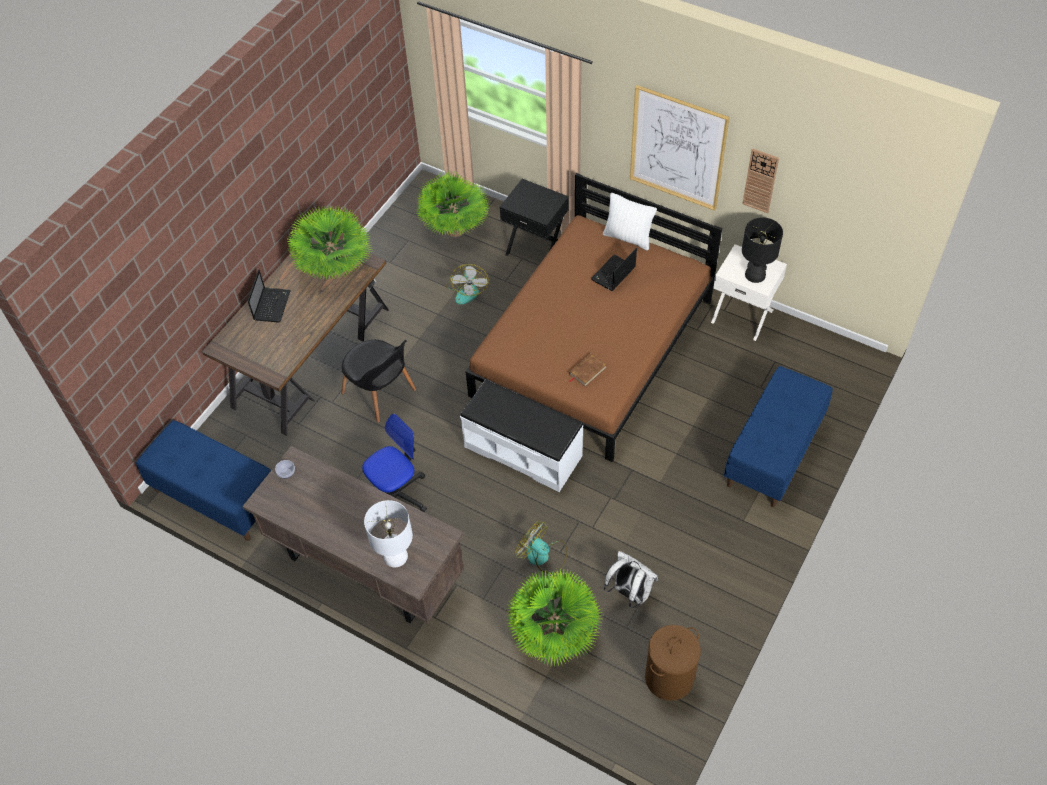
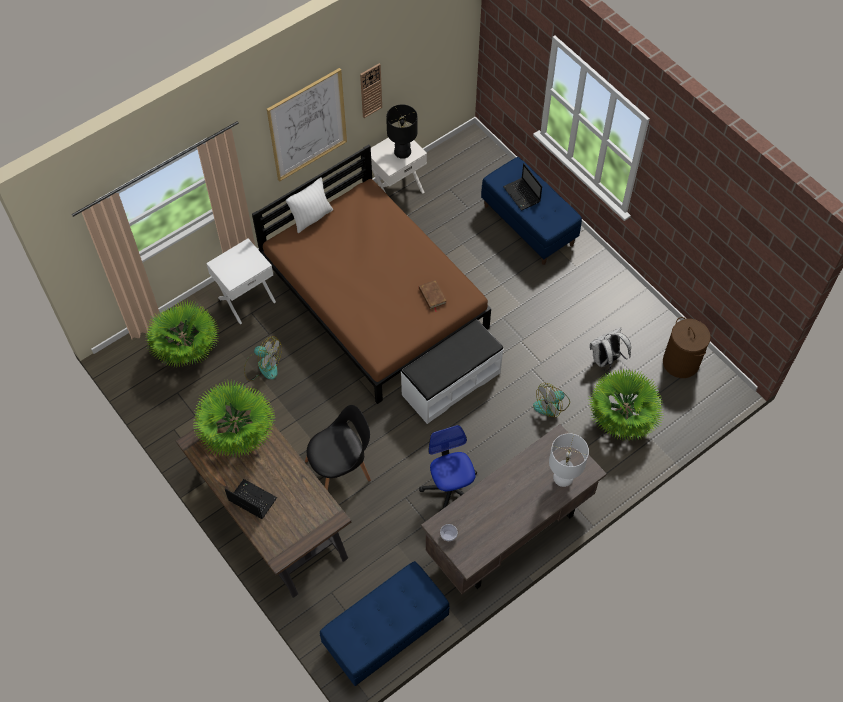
camera: 70 degrees left, 5 degrees up
black nightstand [500,179,569,256] -> white nightstand [206,238,276,324]
laptop [591,248,637,291] -> laptop moved to [503,163,542,210]

